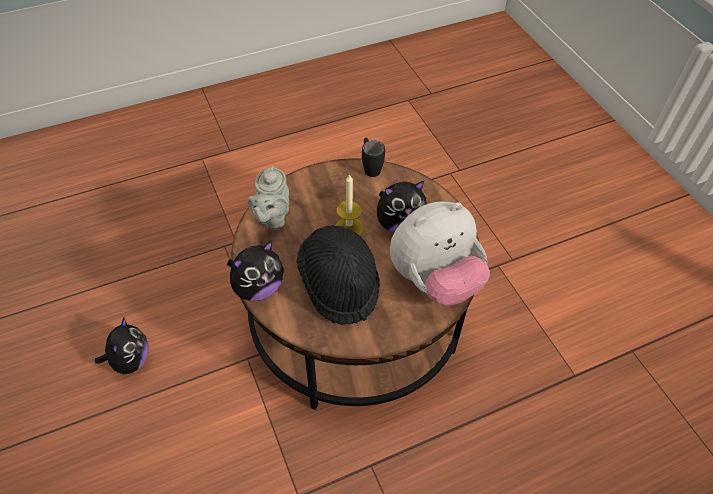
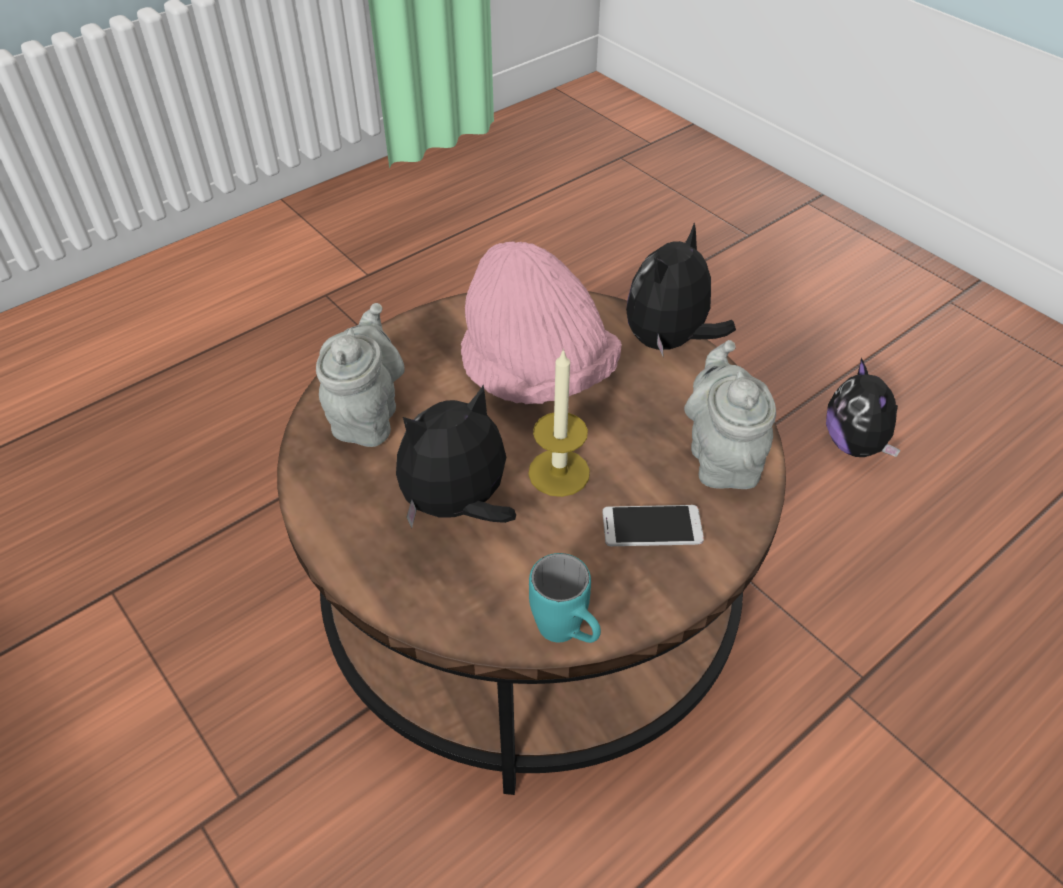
camera: 165 degrees right, 5 degrees down
black hat [297,225,380,325] -> pink hat [461,241,622,404]
black mug [362,138,385,177] -> turquoise mug [529,553,601,643]
plush toy [390,201,490,306] -> grey teapot [316,303,405,447]
none -> phone [602,505,704,546]

